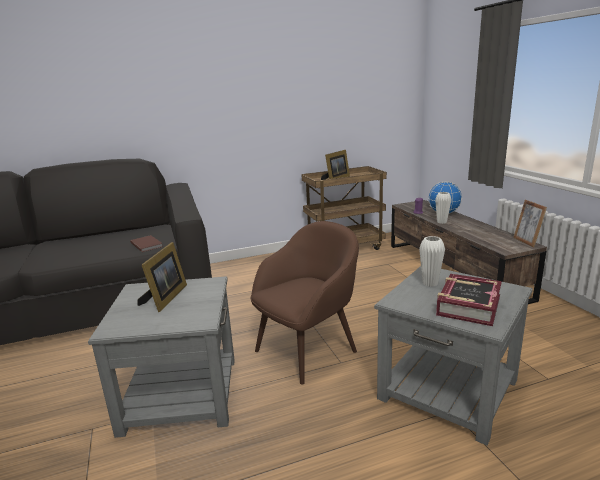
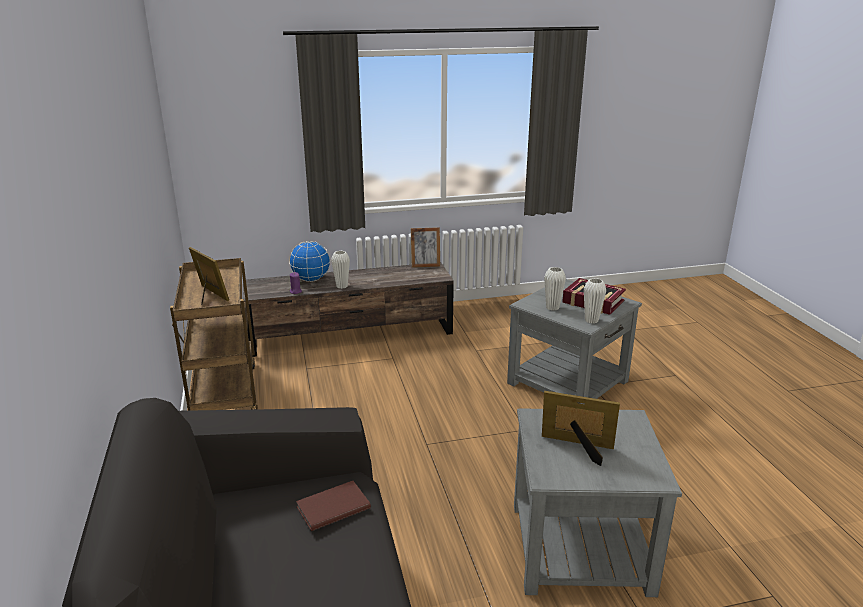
camera: 85 degrees left, 5 degrees up
brown armchair [251,221,359,385] -> none
none -> white vase [584,278,606,323]

